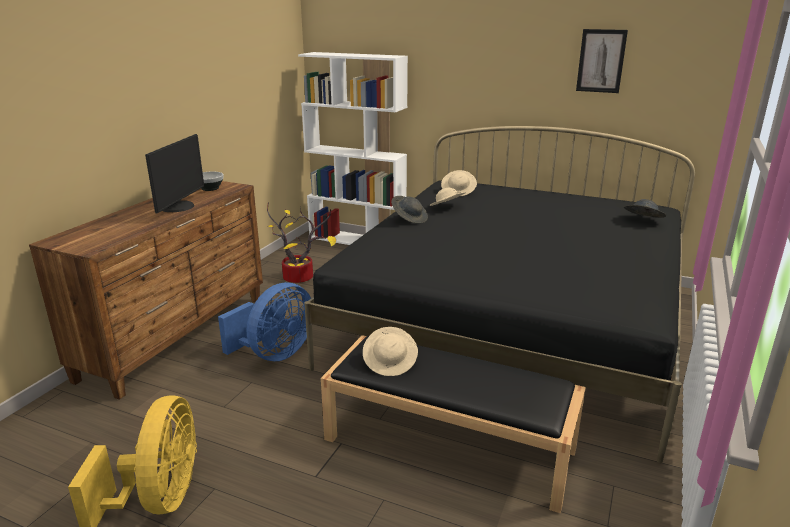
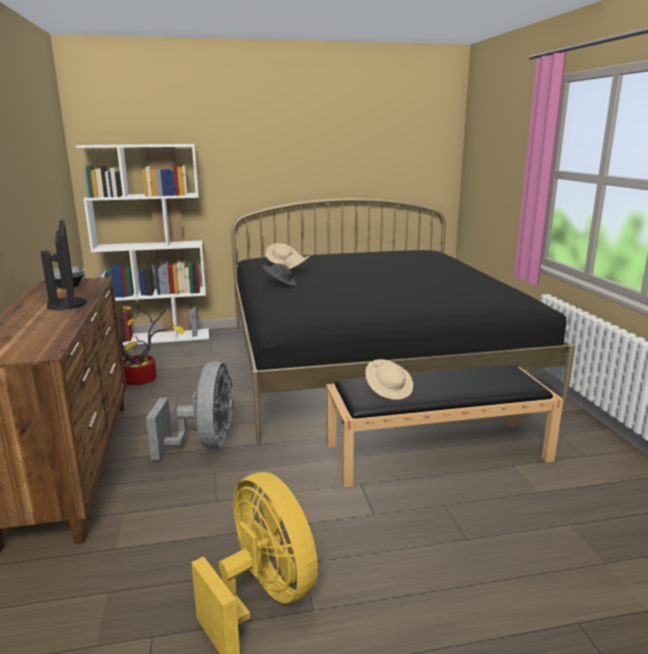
camera: 35 degrees left, 5 degrees down
blue fan [218,282,311,361] -> grey fan [146,361,234,460]
picture [576,29,628,93] -> none
grey hat [624,199,666,218] -> none

